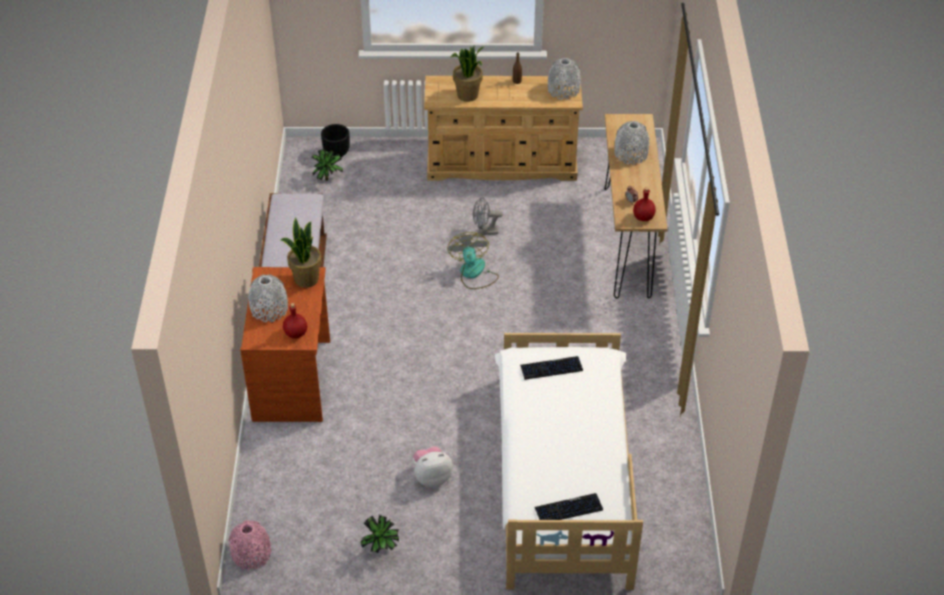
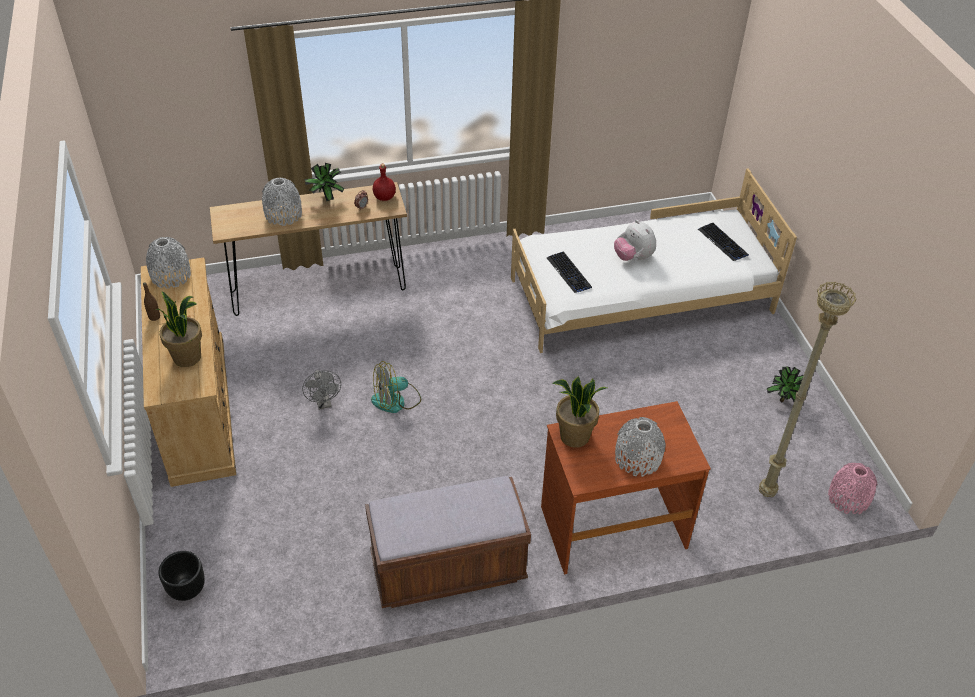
camera: 105 degrees left, 0 degrees up
red bottle [283,303,307,339] -> none
potted plant [311,149,343,181] -> potted plant moved to [304,163,345,201]
plush toy [413,446,453,487] -> plush toy moved to [614,220,656,261]
none -> beige floor lamp [759,281,857,497]

